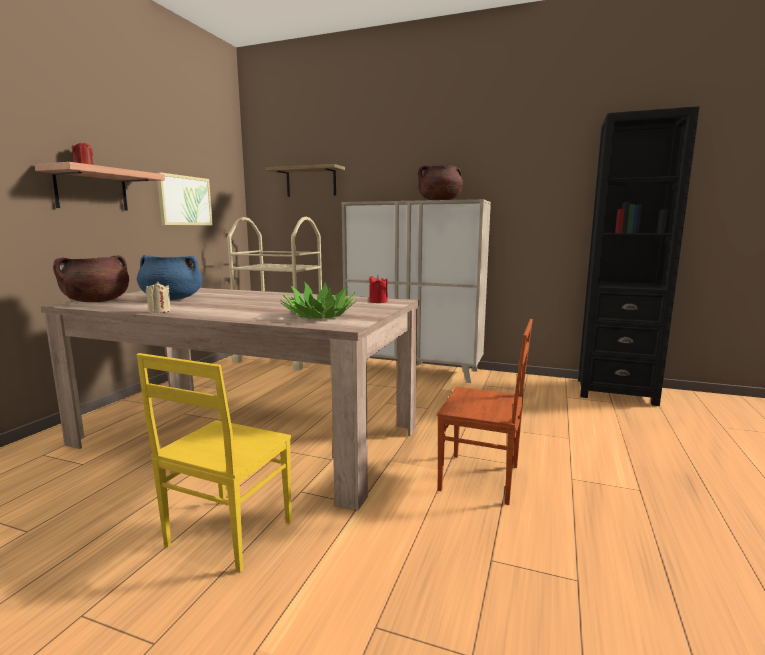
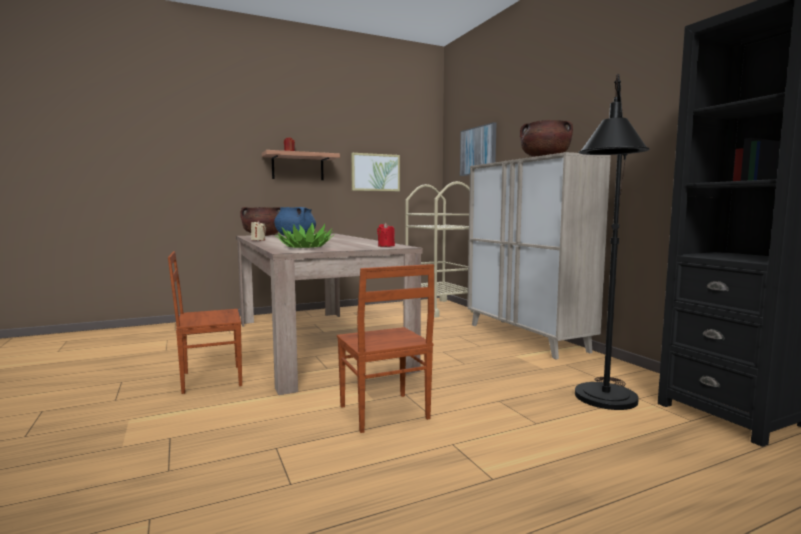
camera: 45 degrees right, 5 degrees down
yellow chair [136,353,292,573] -> brown chair [168,251,242,394]
shelf [266,164,345,197] -> picture [460,122,496,176]
none -> black floor lamp [575,74,650,410]

